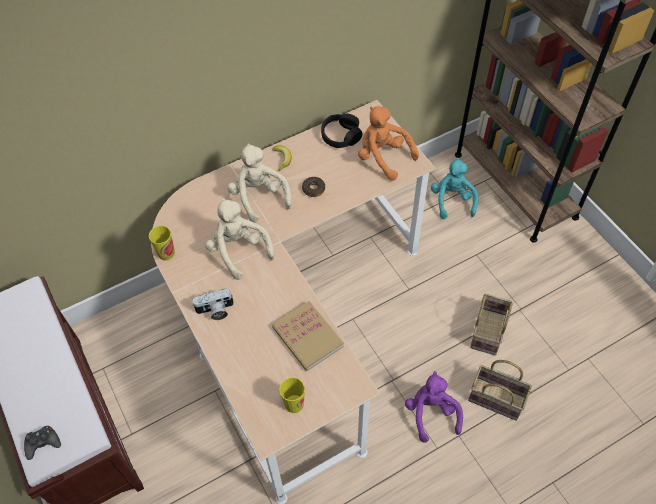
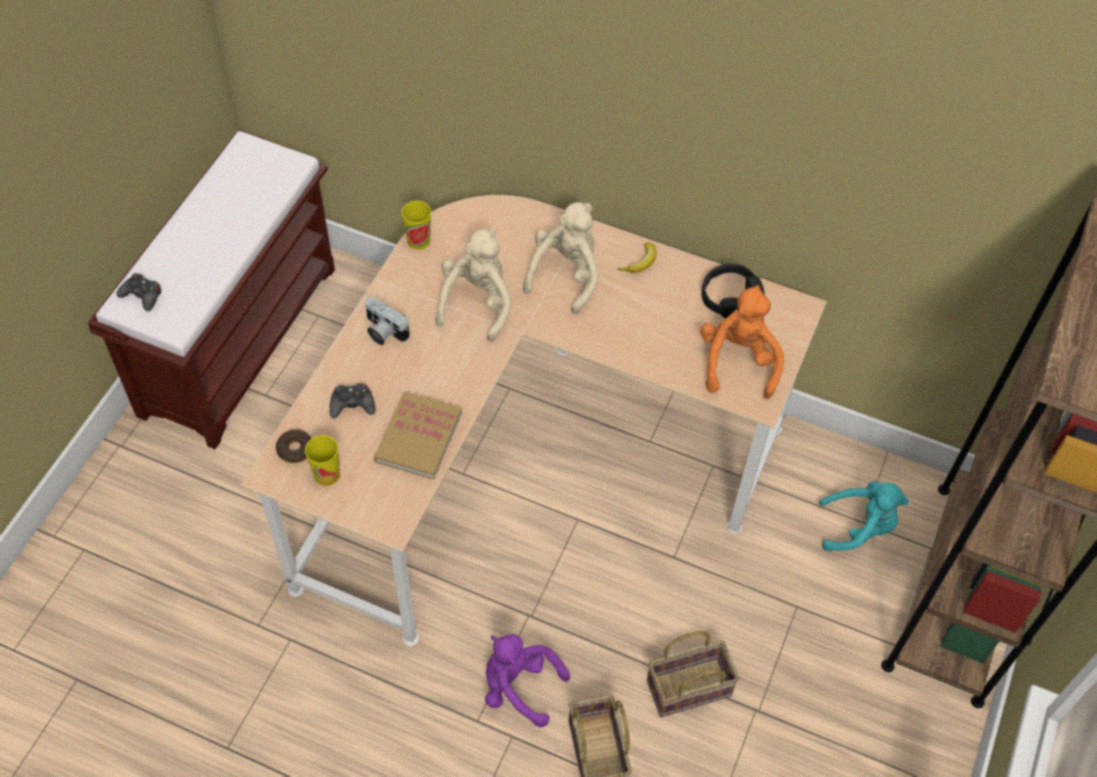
camera: 50 degrees right, 0 degrees up
donut [302,177,325,197] -> donut moved to [276,430,312,463]
purple plush toy [405,371,463,443] -> purple plush toy turned 105 degrees counterclockwise [485,634,570,727]
turquoise plush toy [431,158,478,219] -> turquoise plush toy turned 45 degrees clockwise [819,481,909,551]
none -> black game controller [330,383,375,418]

